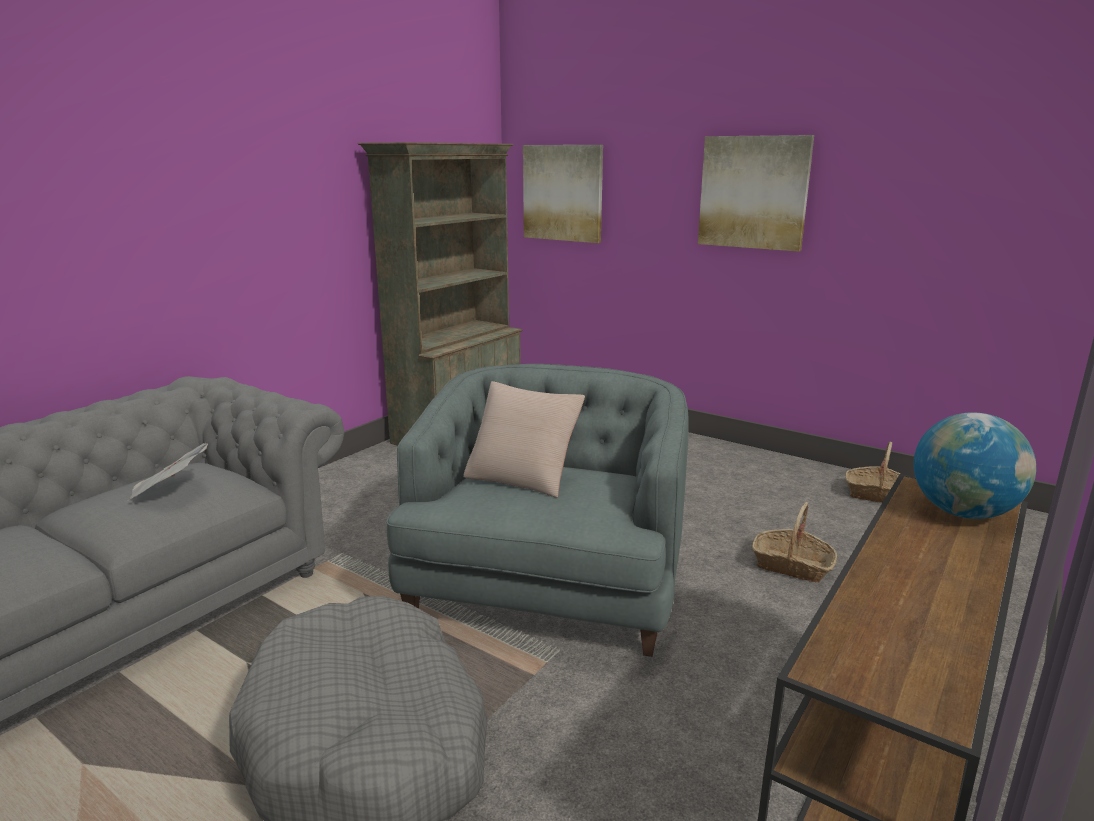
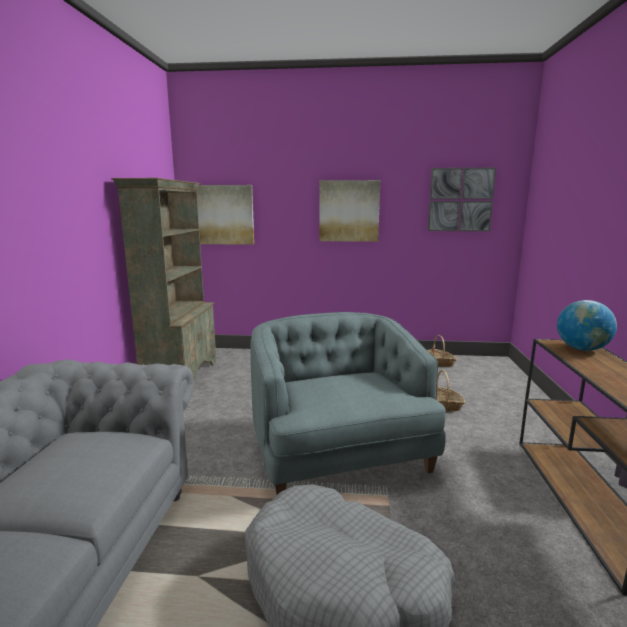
camera: 30 degrees left, 5 degrees down
newspaper [129,443,208,500] -> none
beige pillow [463,381,585,498] -> none
none -> picture [428,168,496,231]

